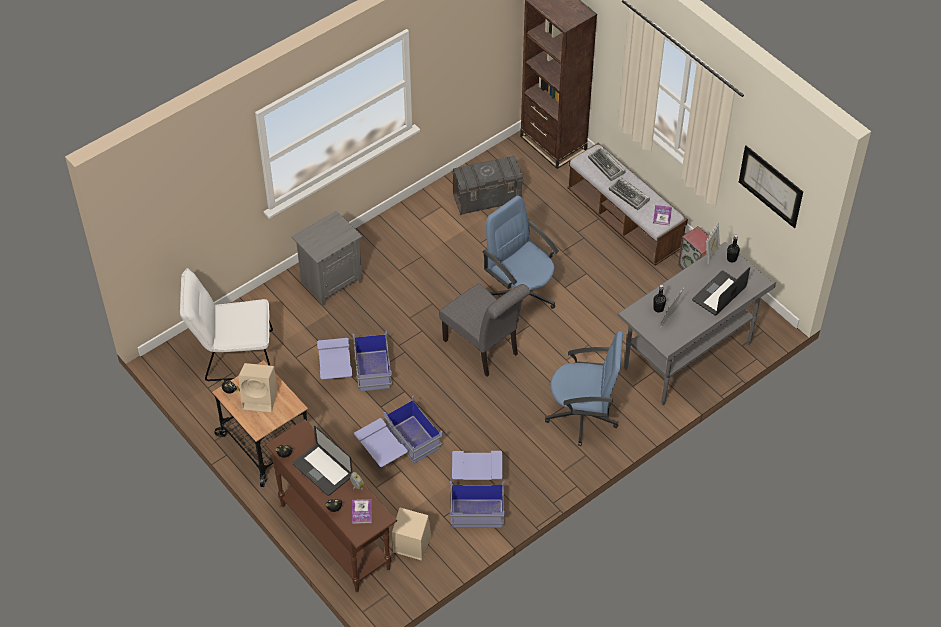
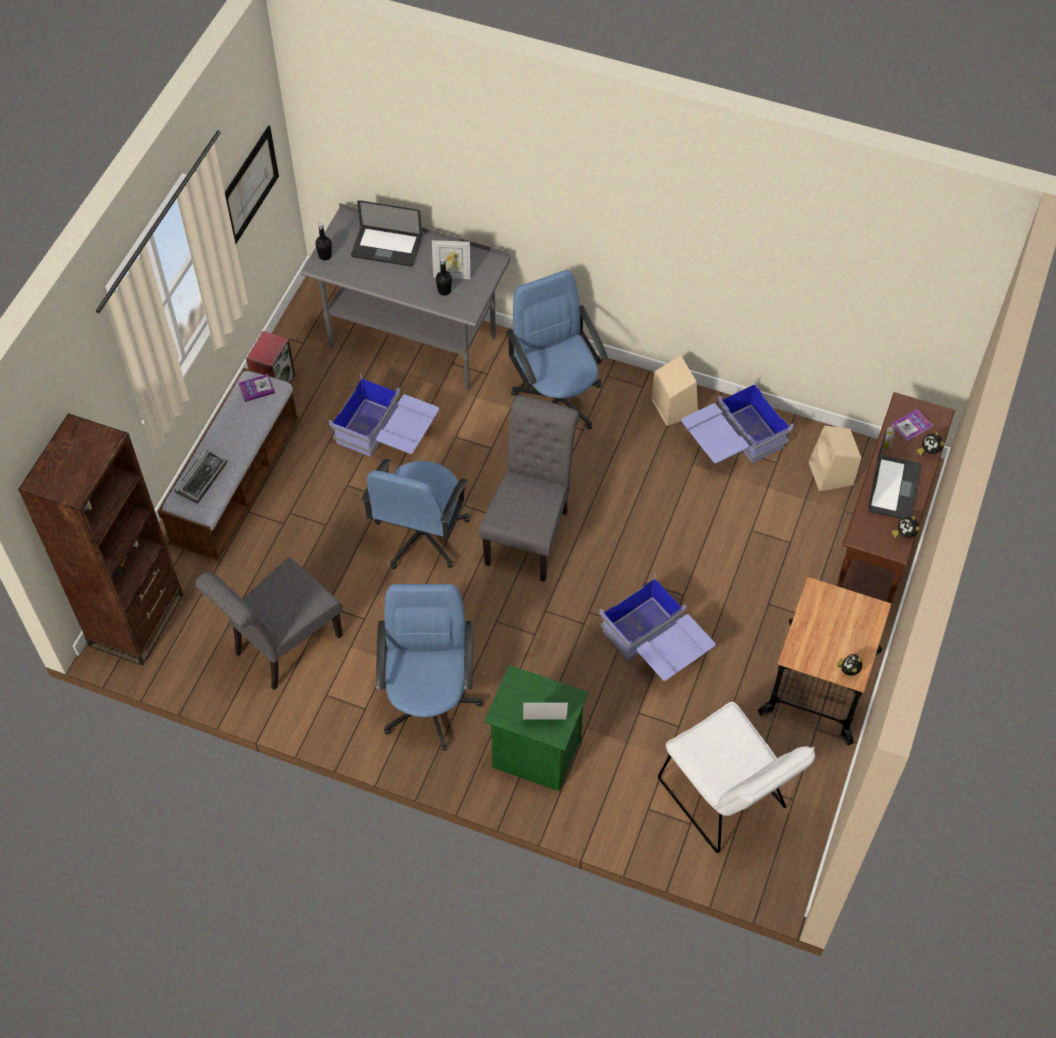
camera: 120 degrees left, 5 degrees up
beige speaker [238,363,277,413] -> beige speaker moved to [652,355,698,426]
grey nightstand [291,210,363,306] -> green nightstand [484,665,588,791]
blue storage box [354,397,443,467] -> blue storage box moved to [329,373,439,457]
grey storage box [451,156,524,215] -> grey chair [195,557,343,690]
keyboard [609,177,650,210] -> none
picture frame [706,222,720,267] -> picture frame moved to [523,703,568,720]
none -> blue office chair [376,584,483,751]

